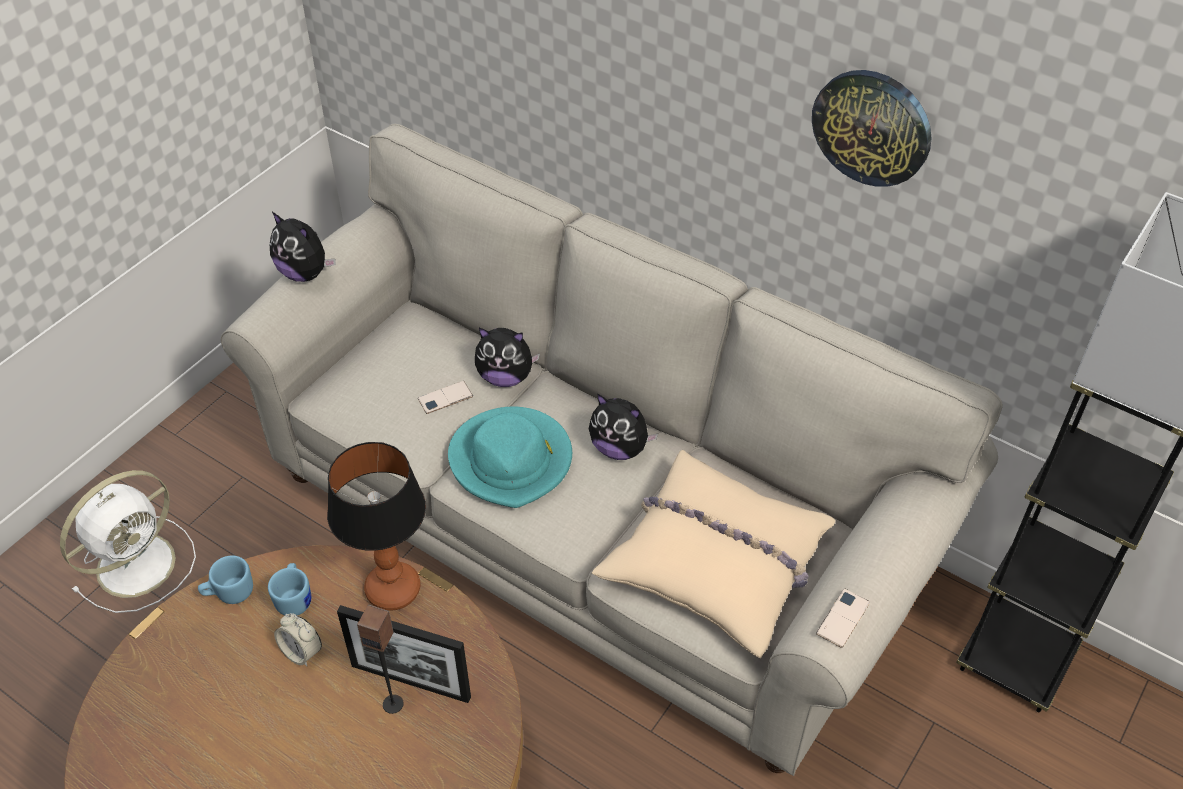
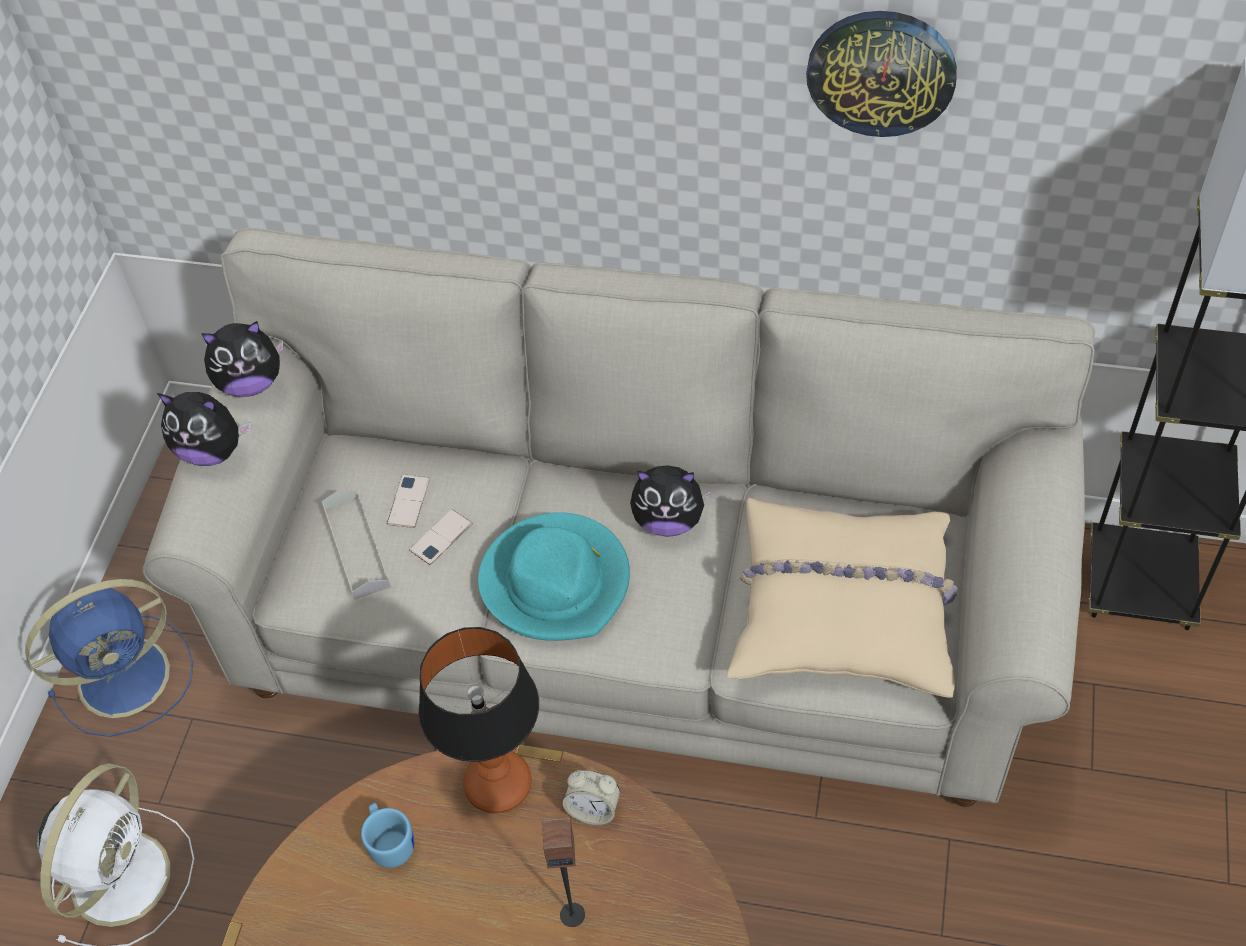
camera: 20 degrees left, 5 degrees up
blue mug [198,556,253,604] -> none
alarm clock [274,613,322,666] -> alarm clock moved to [563,770,620,825]
picture frame [337,605,471,703] -> none
plush toy [475,328,540,387] -> plush toy moved to [201,321,283,397]
phone [816,589,870,648] -> phone moved to [387,474,430,528]
none -> blue fan [25,579,193,737]
none -> grey tray [322,490,391,600]

